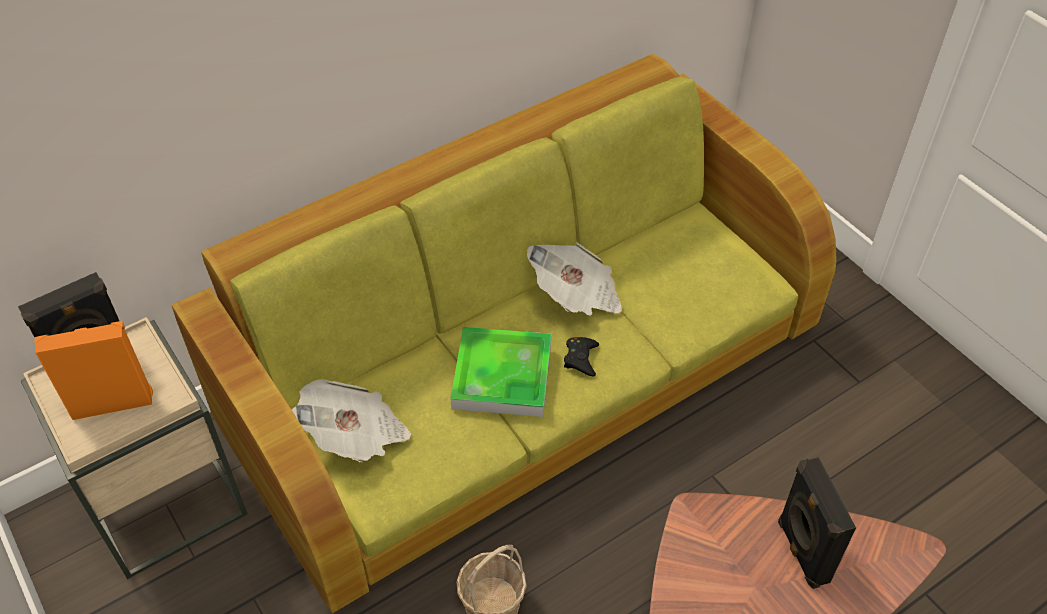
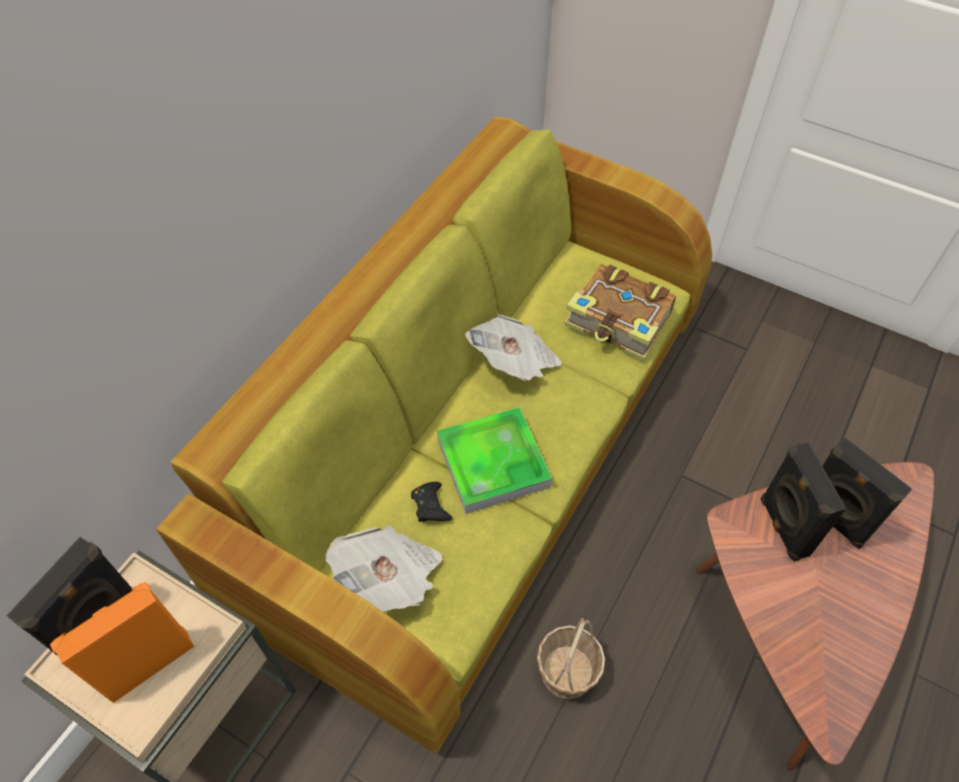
camera: 25 degrees left, 5 degrees up
black game controller [564,337,599,376] -> black game controller moved to [411,482,452,522]
none -> book [564,264,676,361]
none -> black speaker [760,442,847,562]

